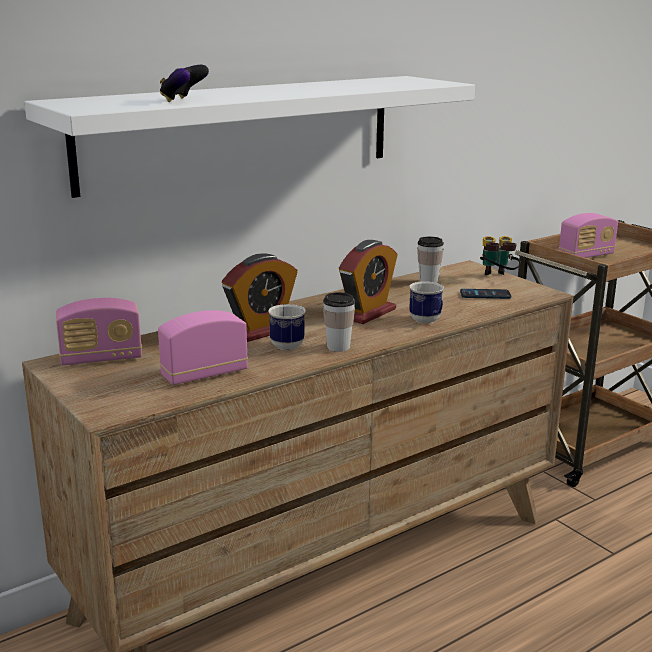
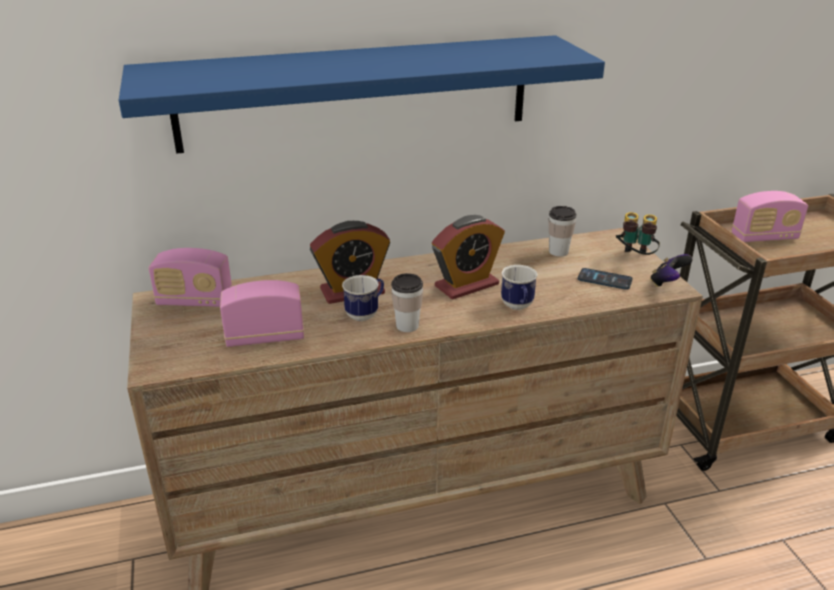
camera: 20 degrees right, 10 degrees up
white shelf [24,76,475,198] -> blue shelf [119,35,605,154]
game controller [160,65,209,102] -> game controller moved to [650,254,693,287]

